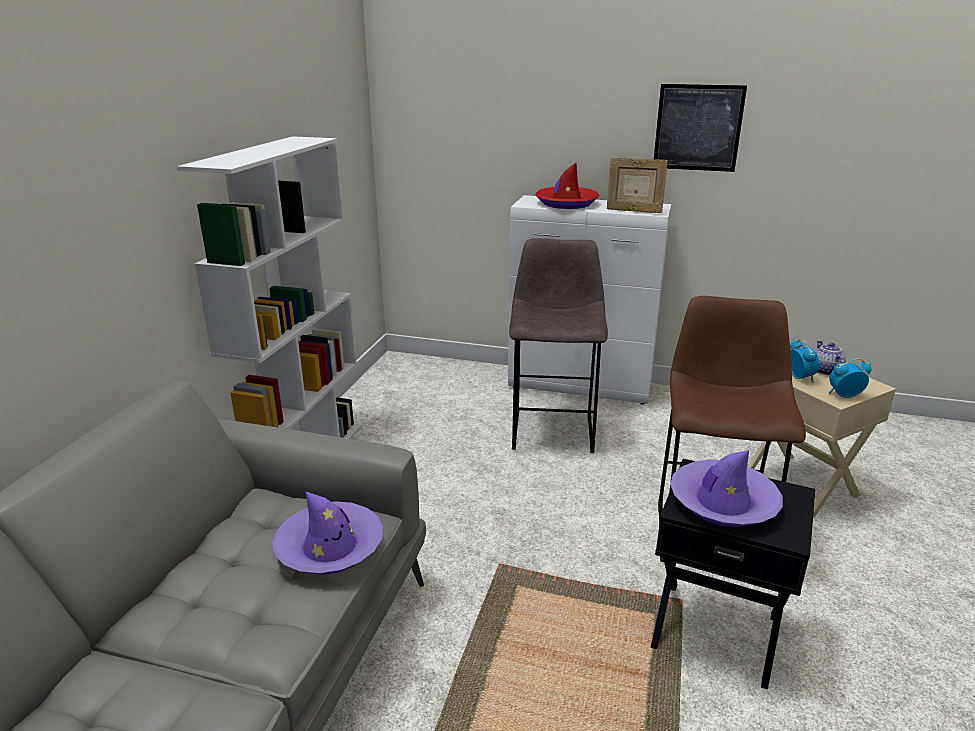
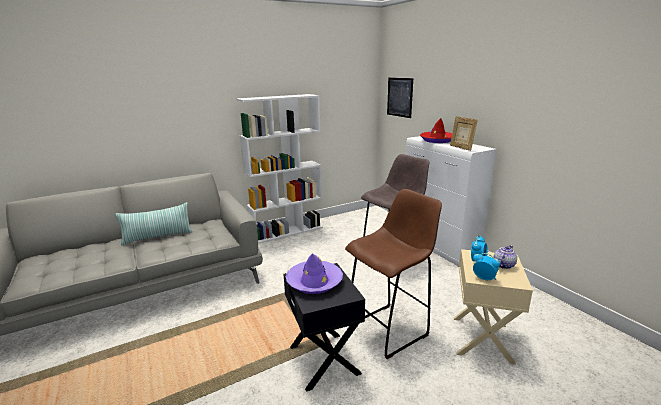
camera: 45 degrees right, 5 degrees down
purple hat [272,491,384,575] -> none
picture [654,84,747,172] -> picture moved to [387,78,413,118]
none -> pillow [115,202,193,245]

